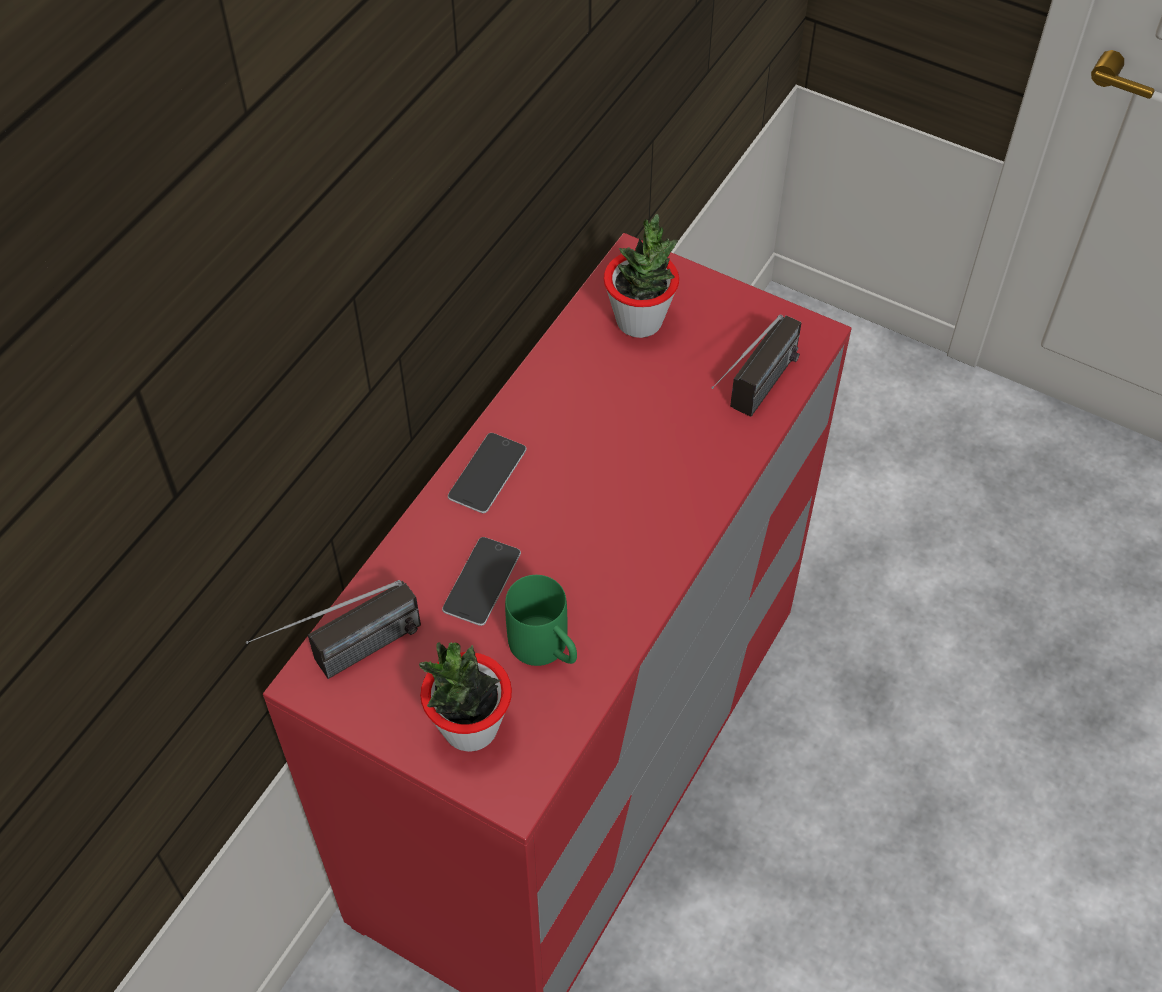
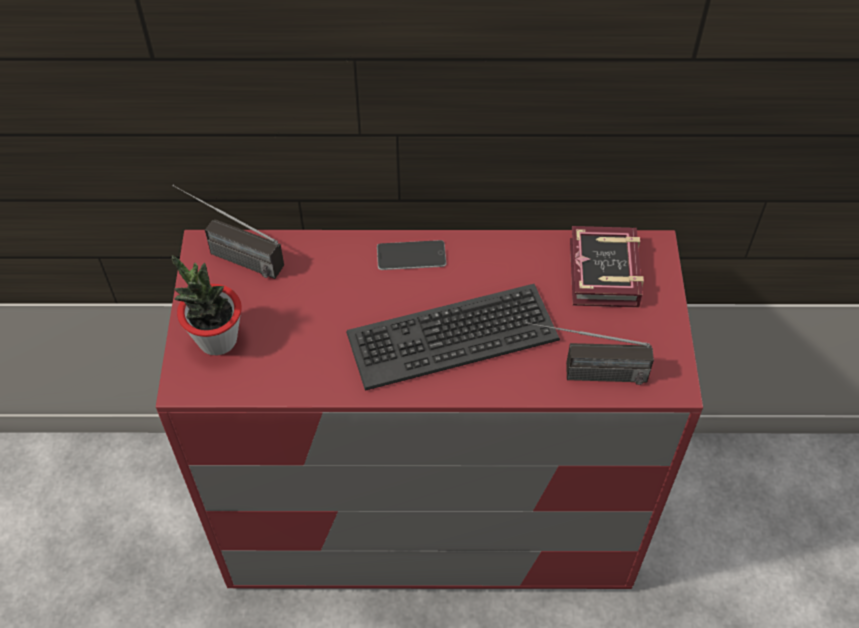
camera: 60 degrees right, 0 degrees up
phone [442,537,521,626] -> none
green mug [505,575,577,666] -> none
potted plant [604,214,679,338] -> book [570,226,644,308]
none -> keyboard [346,284,560,391]

